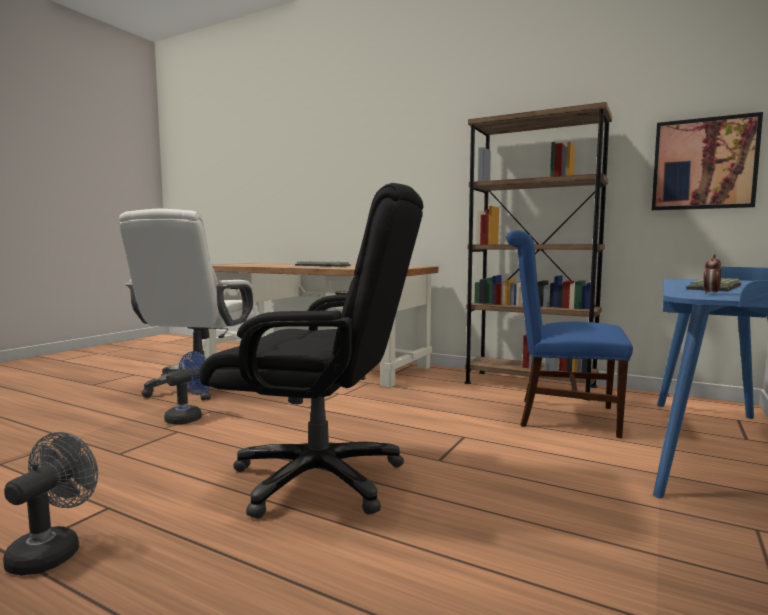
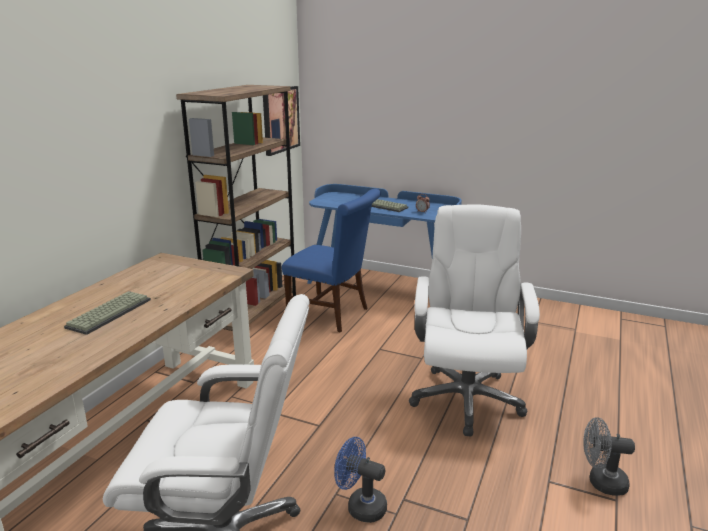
camera: 95 degrees left, 15 degrees up
black office chair [199,183,423,519] -> white office chair [409,204,540,437]
blue chair [506,230,633,438] -> blue chair turned 75 degrees counterclockwise [282,189,381,332]

